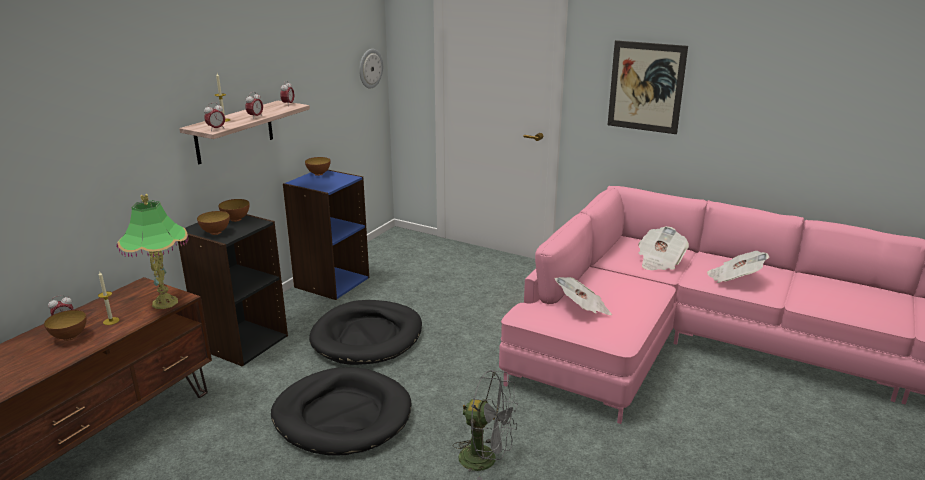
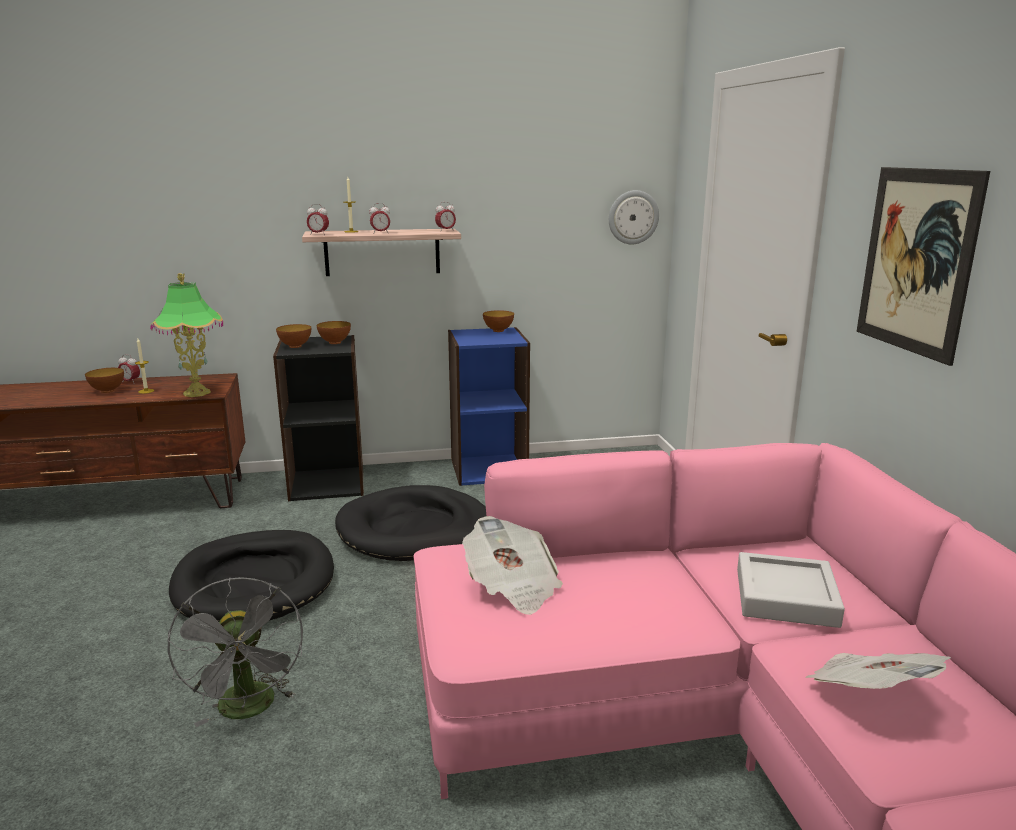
camera: 50 degrees right, 5 degrees down
newspaper [638,226,689,270] -> grey tray [737,552,845,628]

